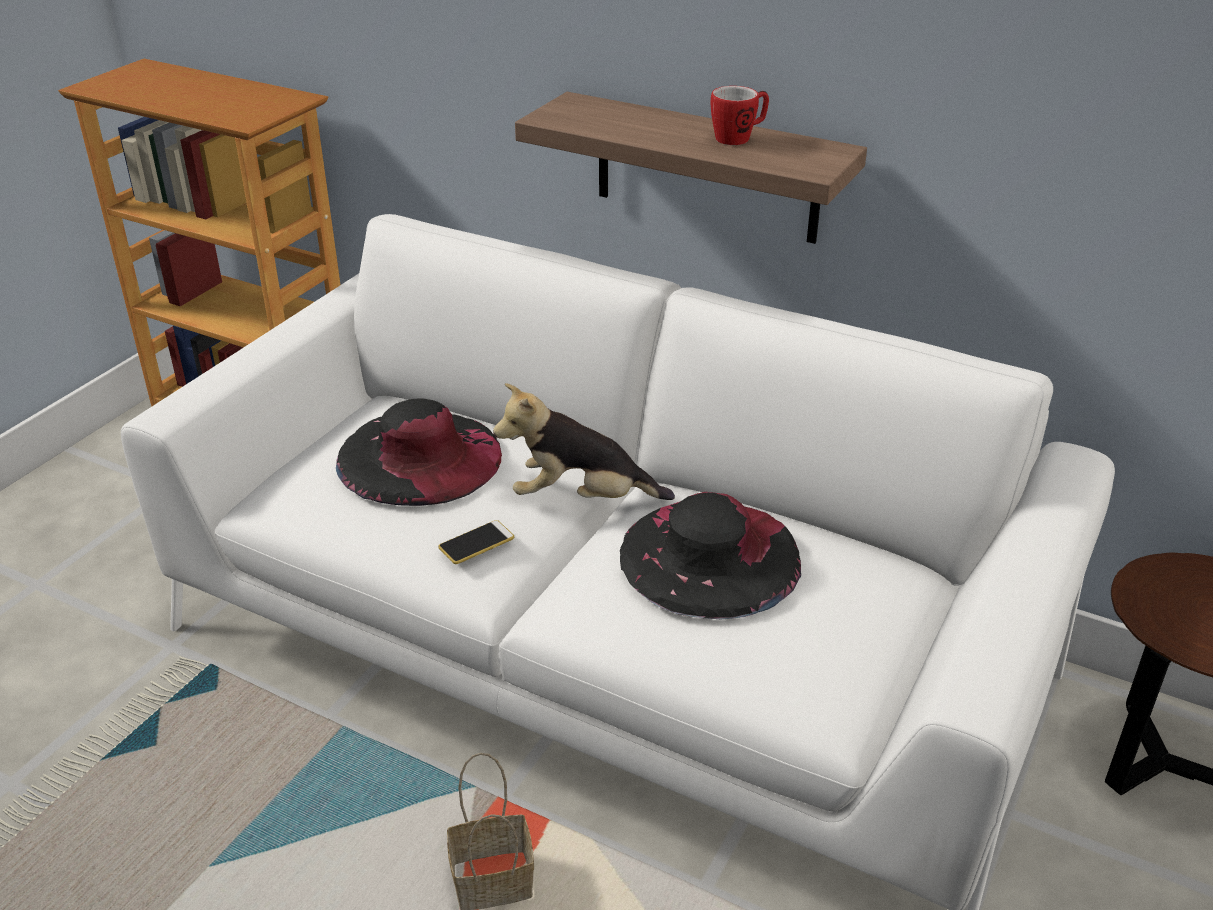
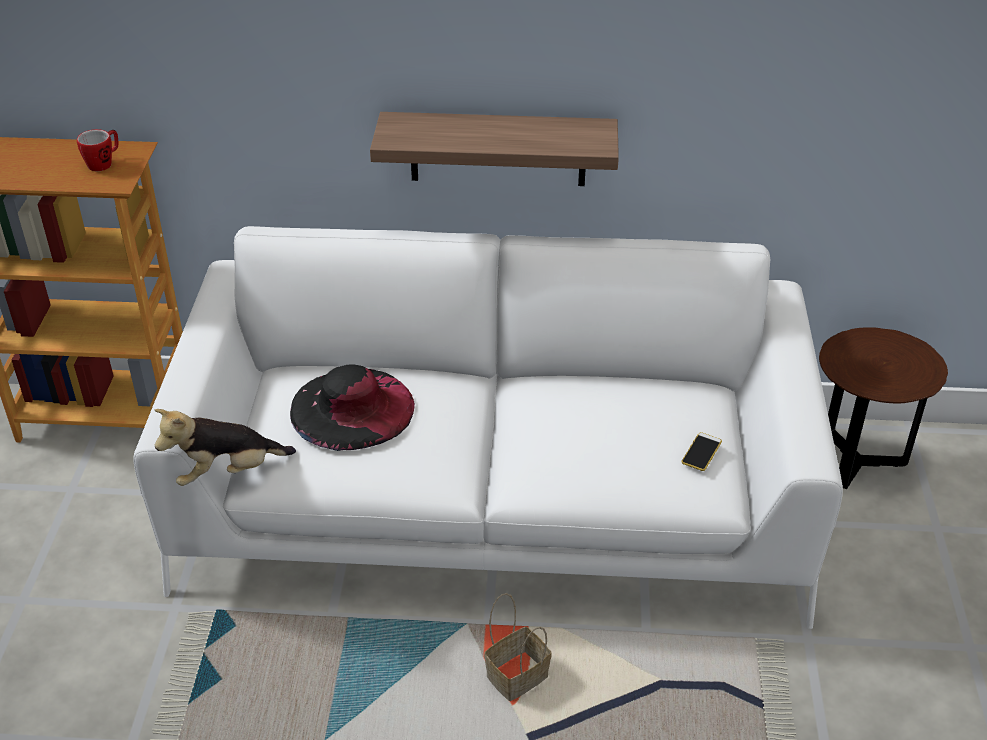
camera: 25 degrees left, 5 degrees up
phone [438,520,514,564] -> phone moved to [681,432,722,471]
plush toy [493,383,675,500] -> plush toy moved to [154,409,296,486]
black hat [620,492,801,619] -> none
mug [710,86,769,145] -> mug moved to [77,129,118,171]

